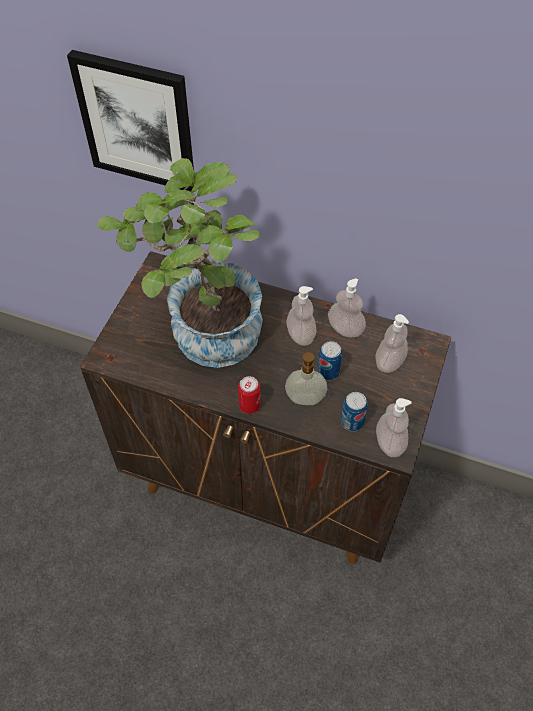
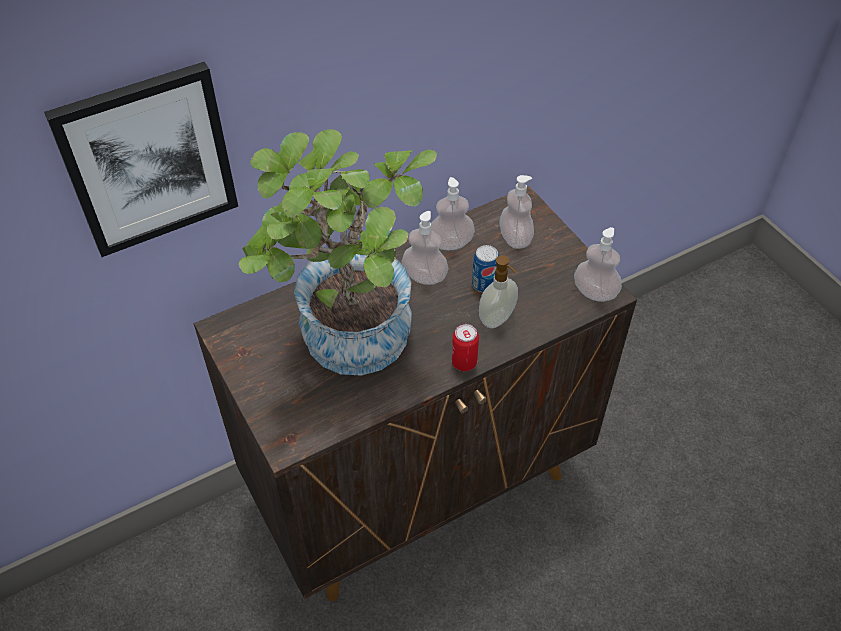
camera: 50 degrees left, 5 degrees down
can [341,392,368,431] -> none

